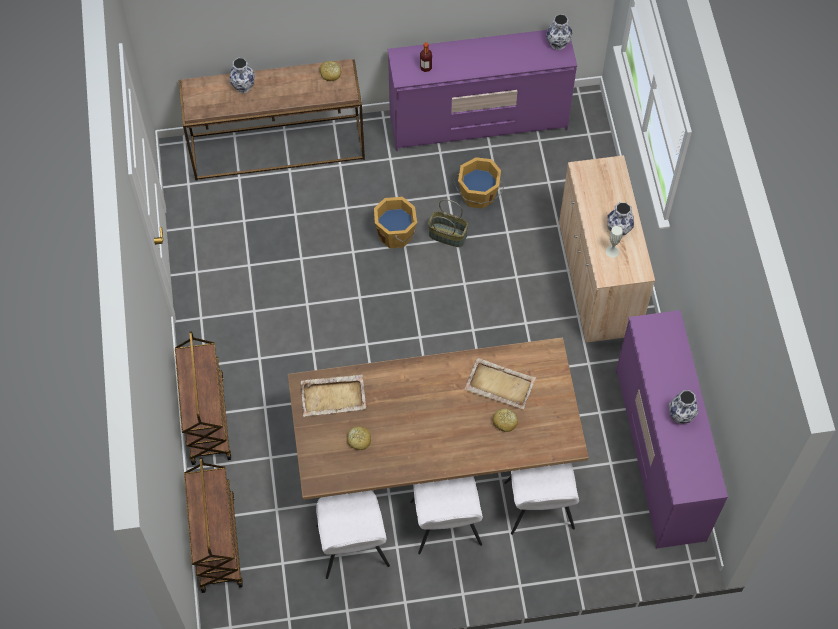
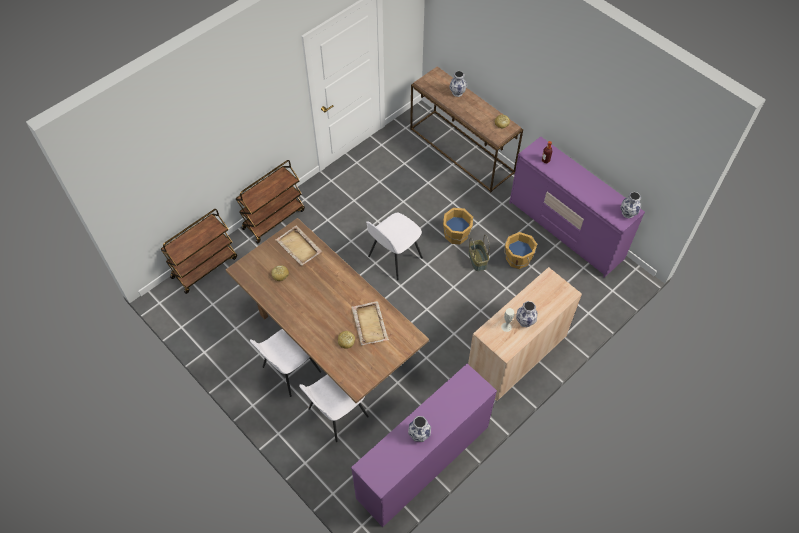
camera: 55 degrees right, 5 degrees down
white chair [316,490,390,579] -> white chair moved to [366,213,423,280]

